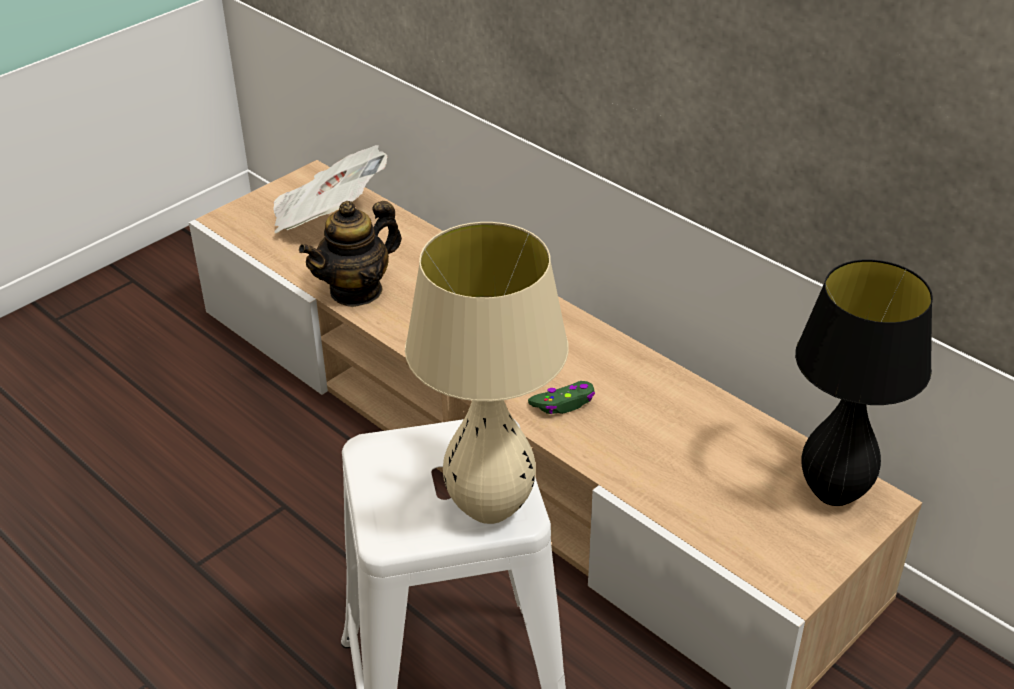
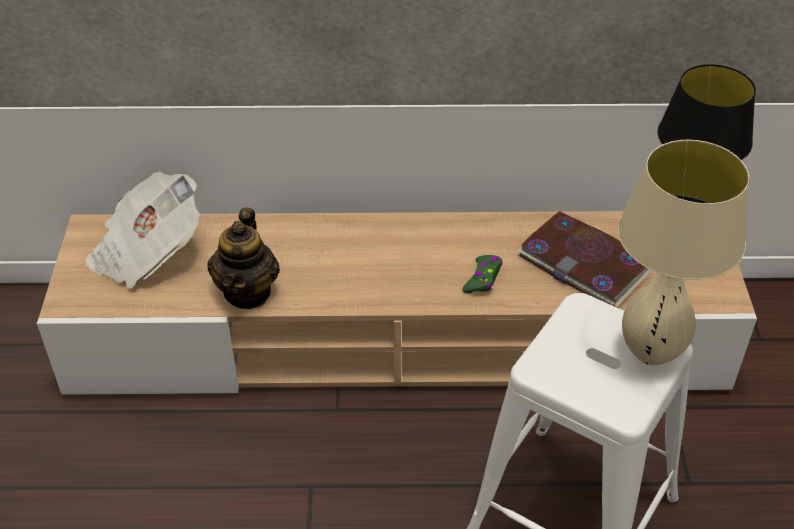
camera: 45 degrees left, 5 degrees up
none -> book [517,211,652,307]

